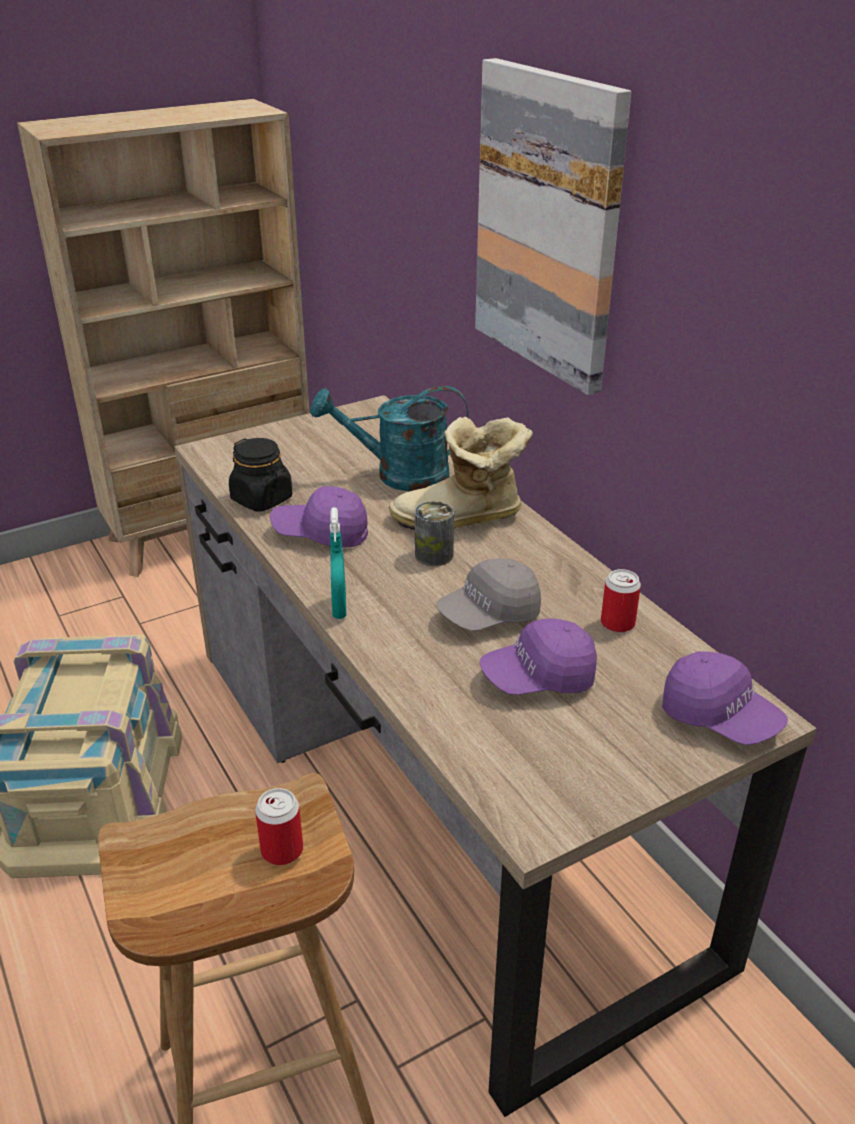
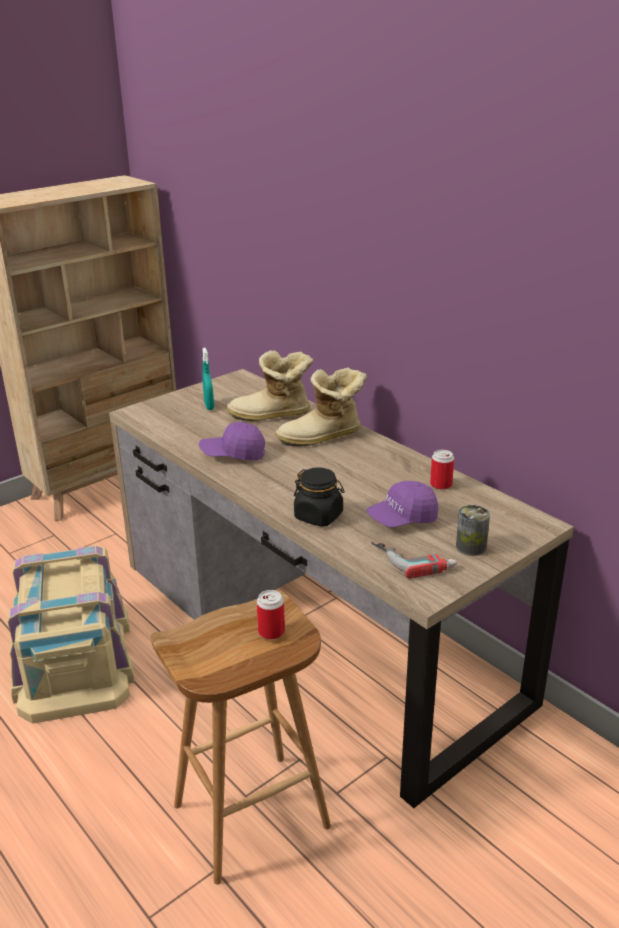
camera: 10 degrees left, 5 degrees down
black jar [229,438,292,511] -> black jar moved to [294,467,345,527]
turquoise watering can [310,386,468,491] -> boot [227,350,313,421]
turquoise spray bottle [330,507,346,619] -> turquoise spray bottle moved to [202,348,214,410]
can [415,501,454,566] -> can moved to [456,505,490,556]
grey cap [436,558,541,631] -> none
picture [475,58,631,395] -> none
purple cap [662,651,788,745] -> none
none -> power drill [371,541,458,579]

